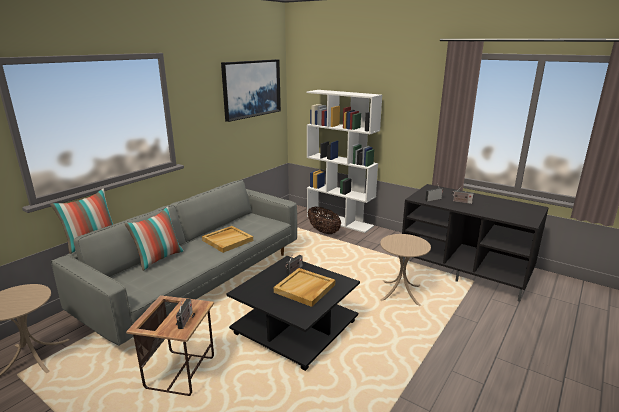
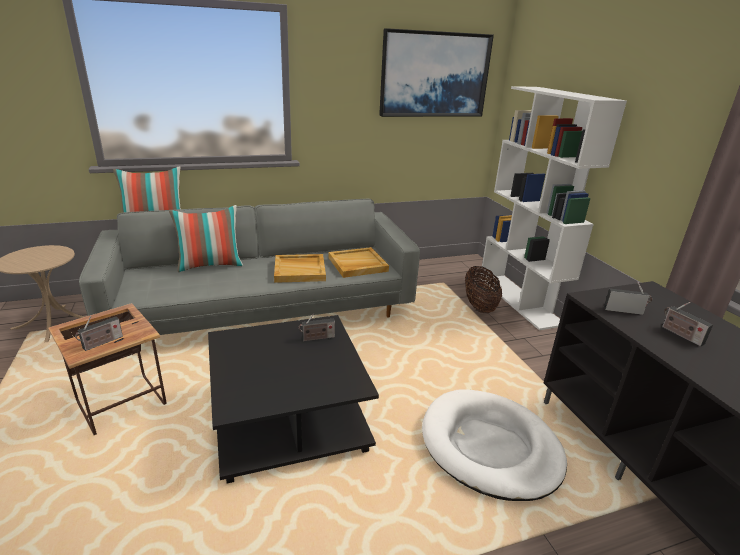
camera: 35 degrees right, 5 degrees up
beige tray [274,268,335,307] -> beige tray moved to [329,247,389,278]
beige side table [380,234,431,306] -> white dog bed [422,389,567,501]

